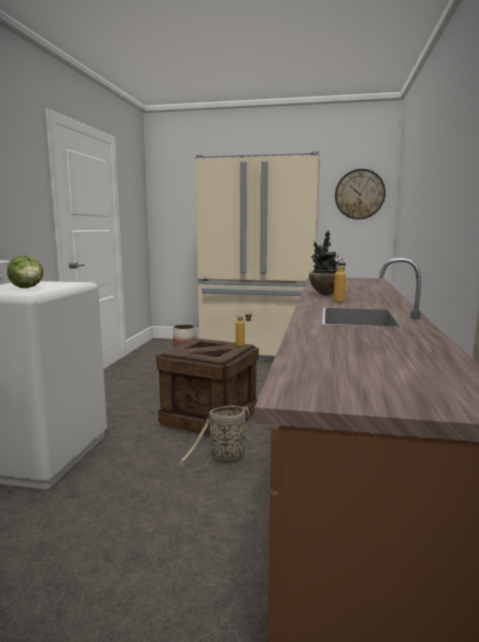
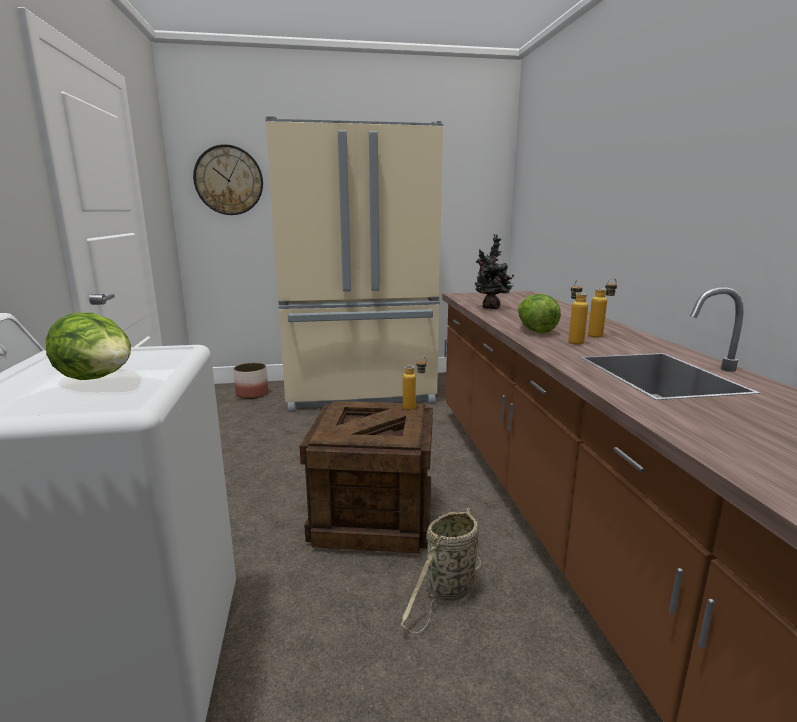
camera: 20 degrees left, 5 degrees up
brown bowl [309,271,337,296] -> lettuce [518,294,561,333]
wall clock [335,169,386,220] -> wall clock moved to [193,144,263,215]
none -> bottle [588,278,617,338]

